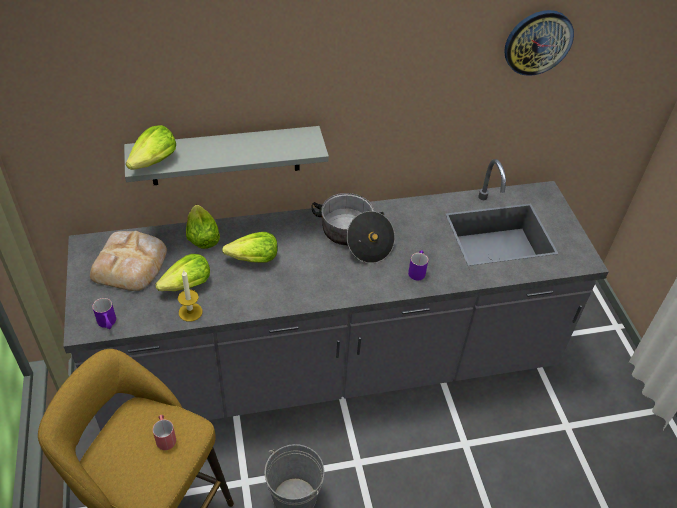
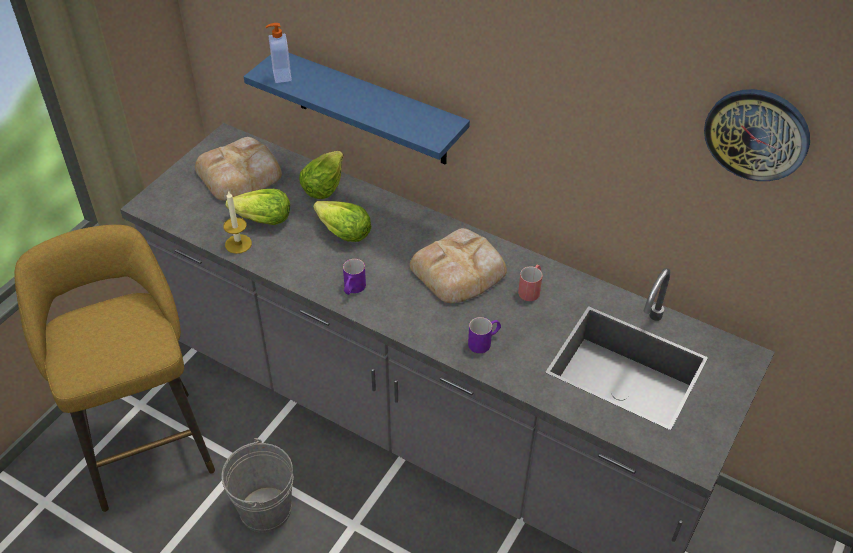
camera: 45 degrees right, 0 degrees up
purple mug [92,298,116,329] -> purple mug moved to [343,259,366,295]
grey shelf [124,126,329,185] -> blue shelf [244,53,470,165]
lettuce [126,125,176,170] -> soap dispenser [266,23,292,83]
red mug [153,415,176,450] -> red mug moved to [518,265,542,301]
cooking pot [311,193,395,263] -> bread [410,228,507,303]

